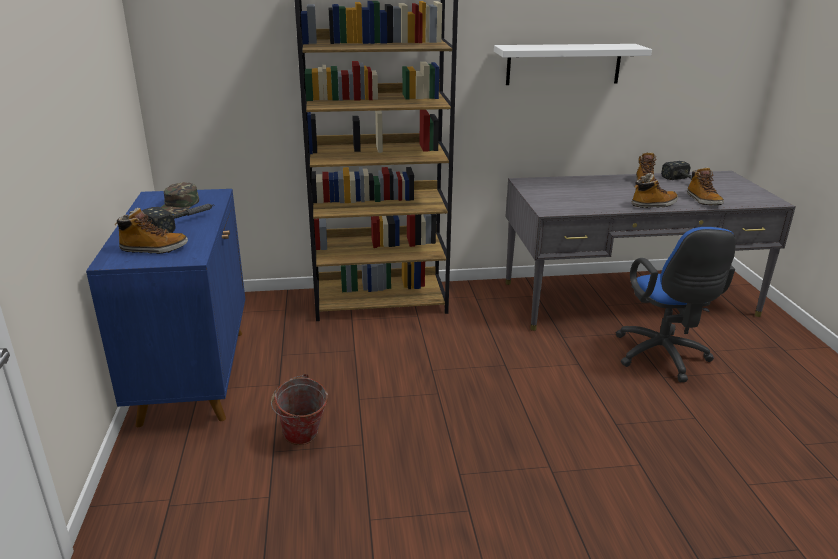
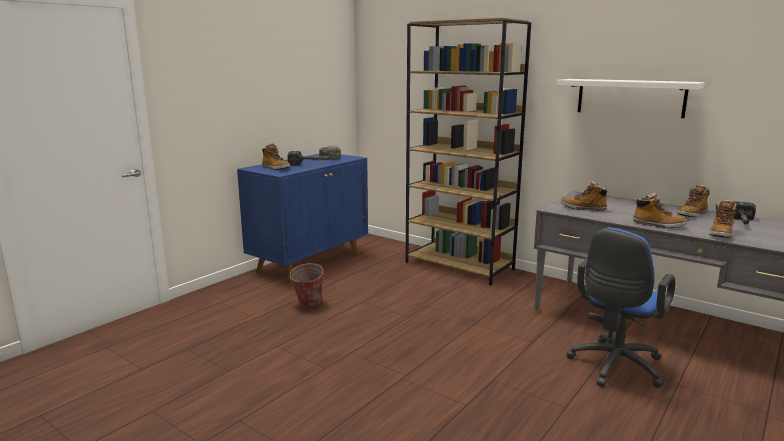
camera: 45 degrees right, 10 degrees down
none -> boot [561,181,609,211]

